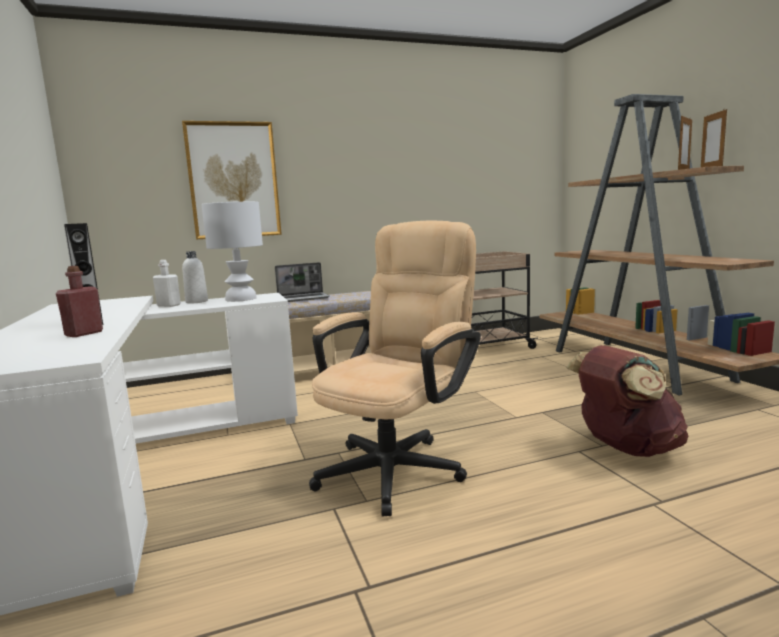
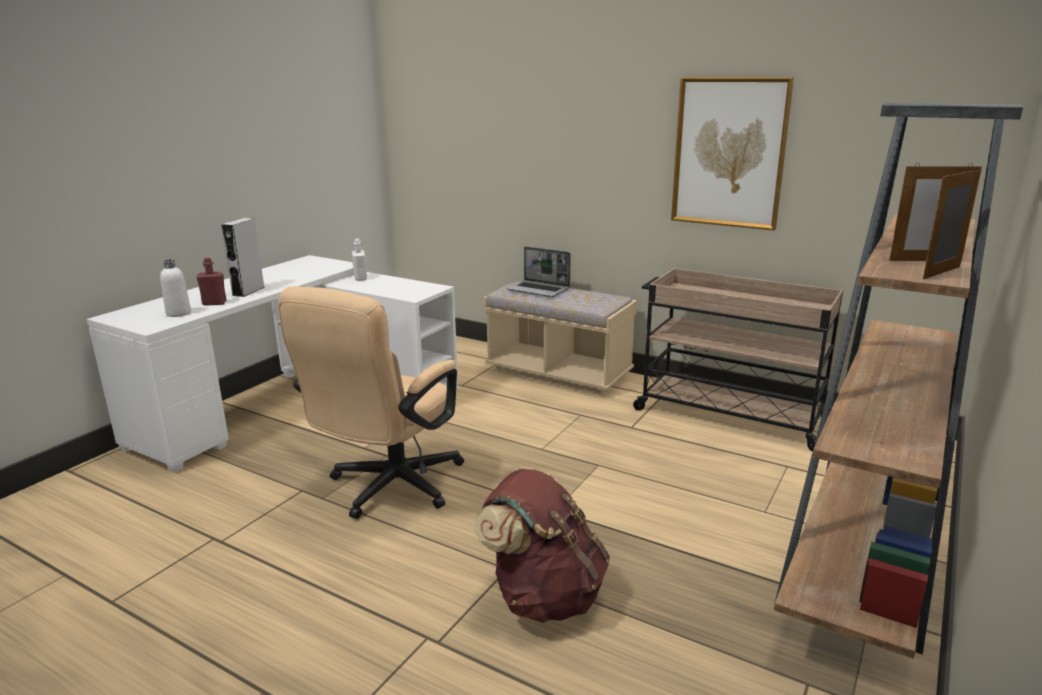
camera: 50 degrees right, 10 degrees up
picture [182,121,282,239] -> picture moved to [671,77,794,230]
white bottle [182,251,208,303] -> white bottle moved to [160,259,191,317]
white table lamp [202,202,263,302] -> none
beige office chair [309,221,481,517] -> beige office chair turned 120 degrees clockwise [278,286,464,519]

